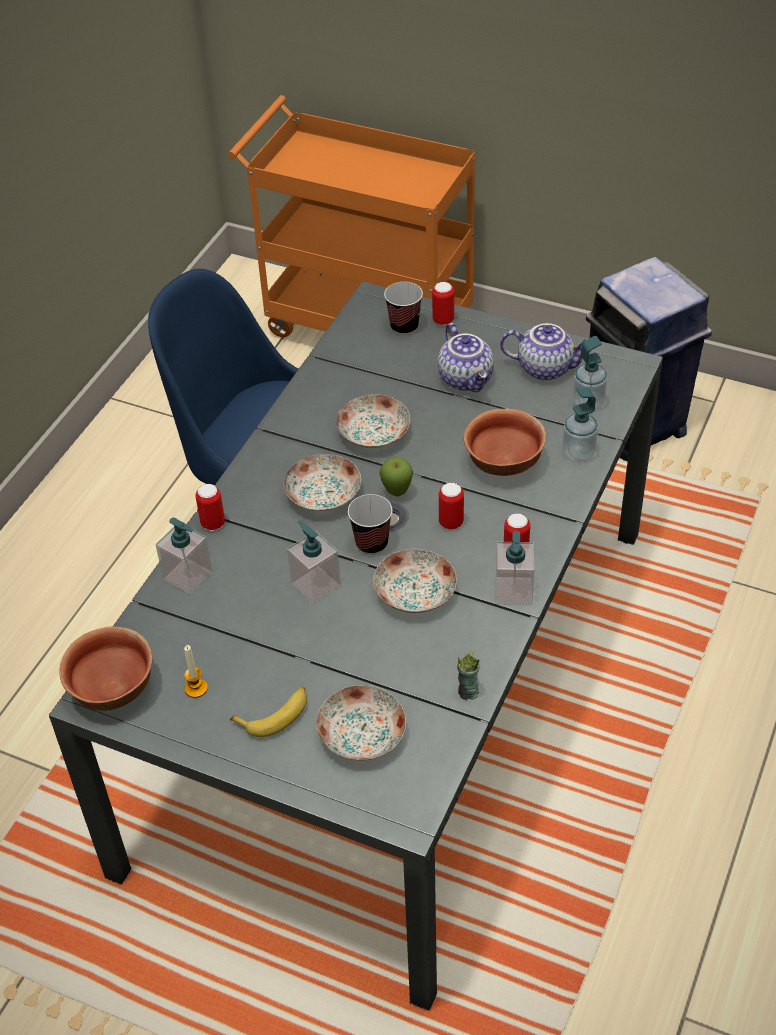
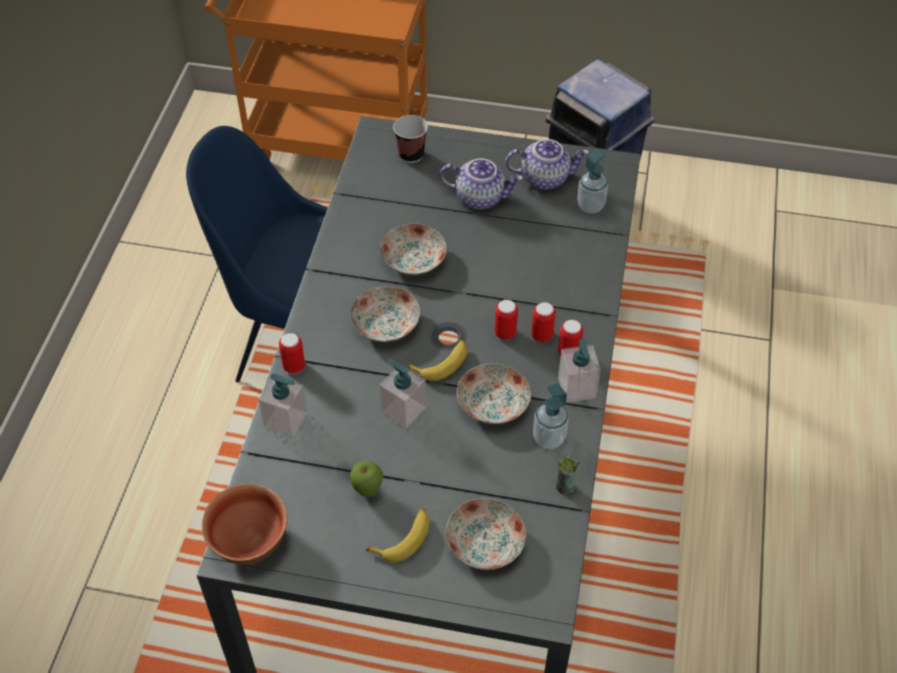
camera: 15 degrees left, 5 degrees up
candle [184,645,208,698] -> none
cup [348,494,392,555] -> banana [407,340,467,381]
apple [379,458,413,497] -> apple moved to [349,461,383,497]
can [432,282,454,325] -> can moved to [531,302,556,342]
teapot [438,323,494,392] -> teapot turned 45 degrees counterclockwise [440,158,523,209]
bowl [464,409,546,476] -> none
soap dispenser [562,388,598,463] -> soap dispenser moved to [533,384,568,449]

